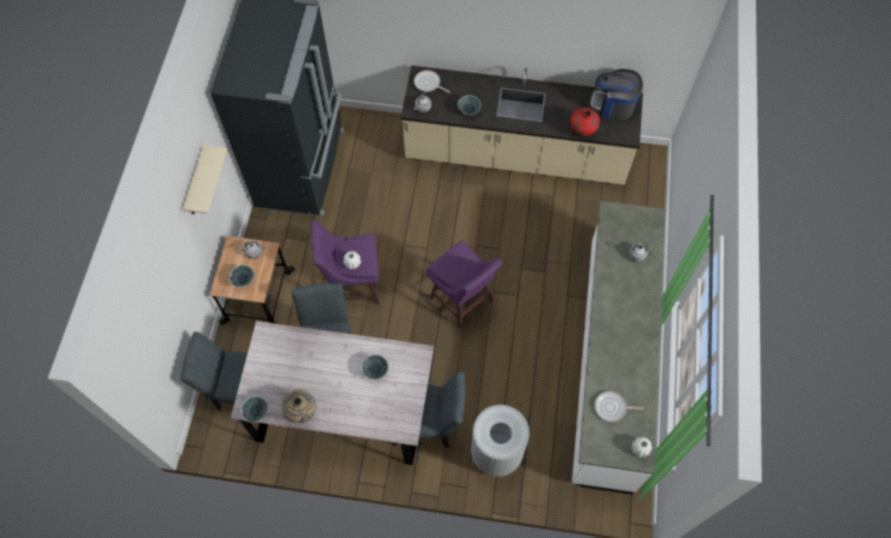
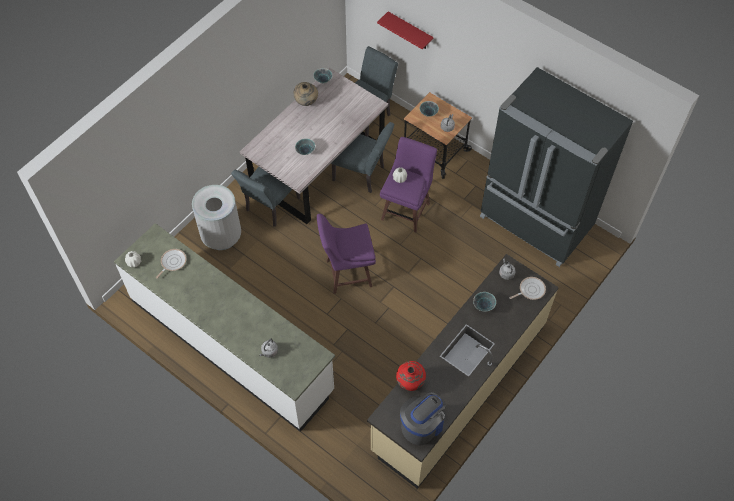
camera: 120 degrees right, 5 degrees down
beige shelf [183,145,228,214] -> none
none -> red shelf [377,12,433,49]

